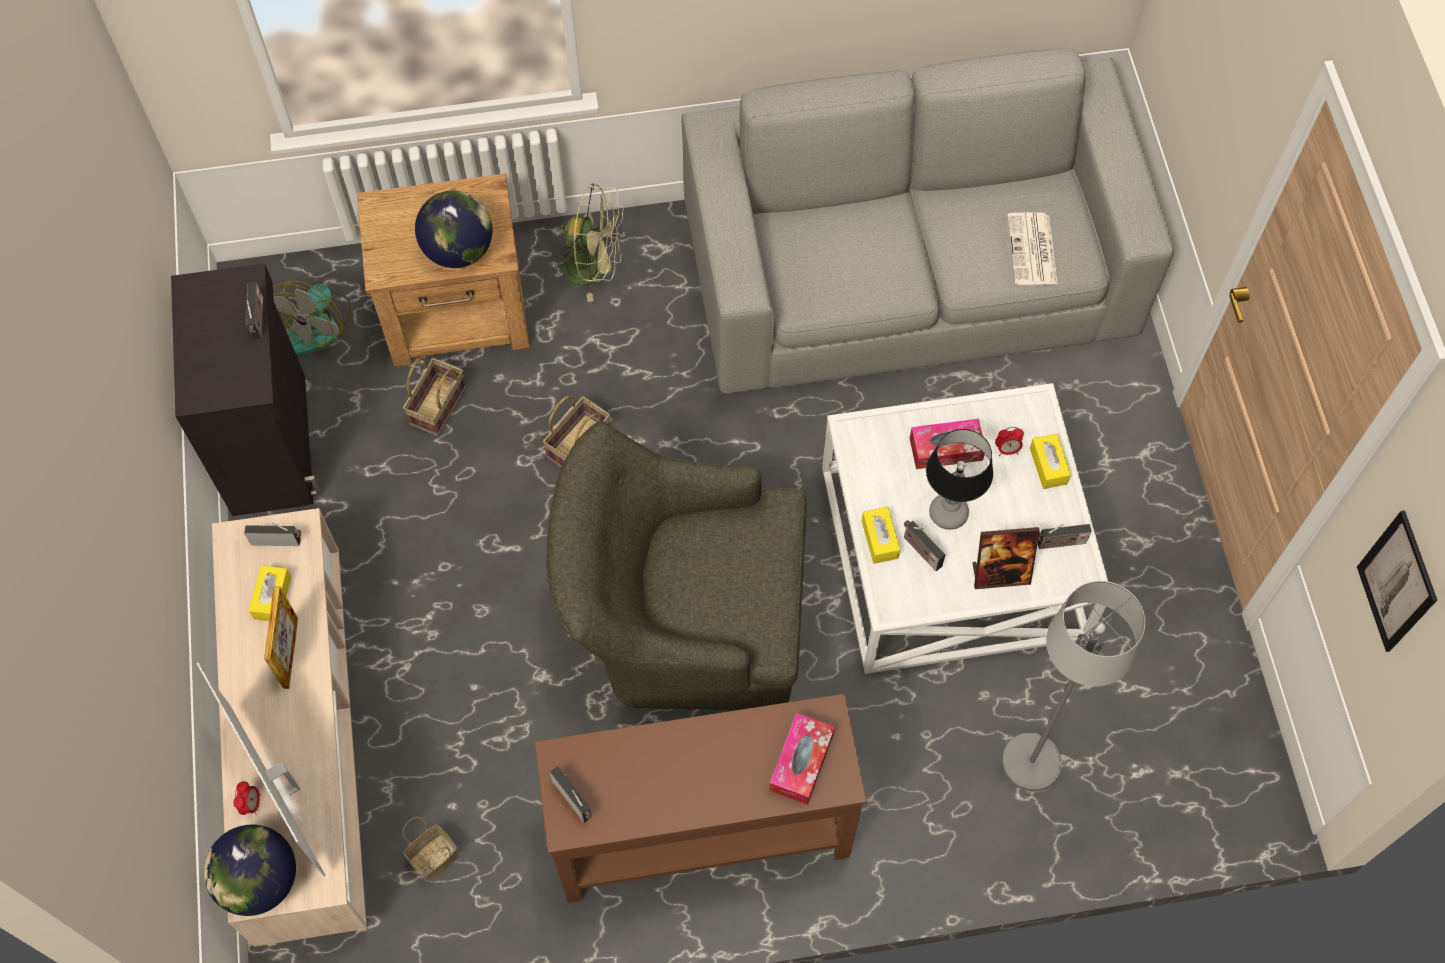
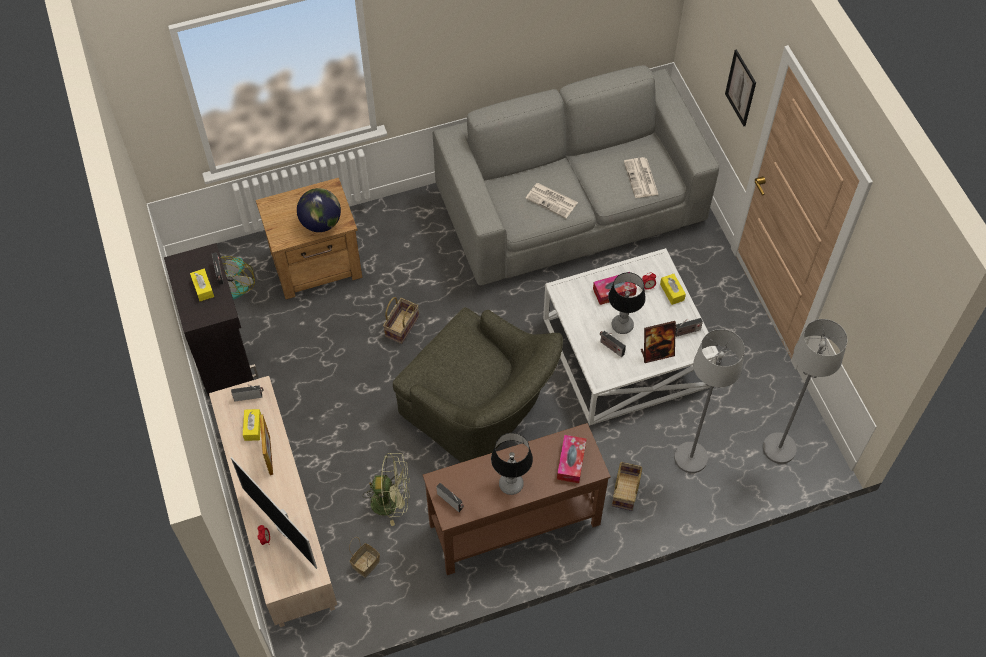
camera: 10 degrees left, 5 degrees down
globe [204,825,296,916] -> none
basket [403,357,466,437] -> basket moved to [612,462,642,511]
green armchair [546,421,807,711] -> green armchair turned 135 degrees counterclockwise [393,307,563,462]
green fan [553,184,625,302] -> green fan moved to [363,453,410,526]
yellow tissue box [862,507,900,564] -> yellow tissue box moved to [190,269,214,301]
picture [1357,510,1437,652] -> picture moved to [725,49,756,126]
none -> table lamp [491,433,533,495]
none -> newspaper [525,183,578,218]
none -> grey floor lamp [763,319,847,464]

